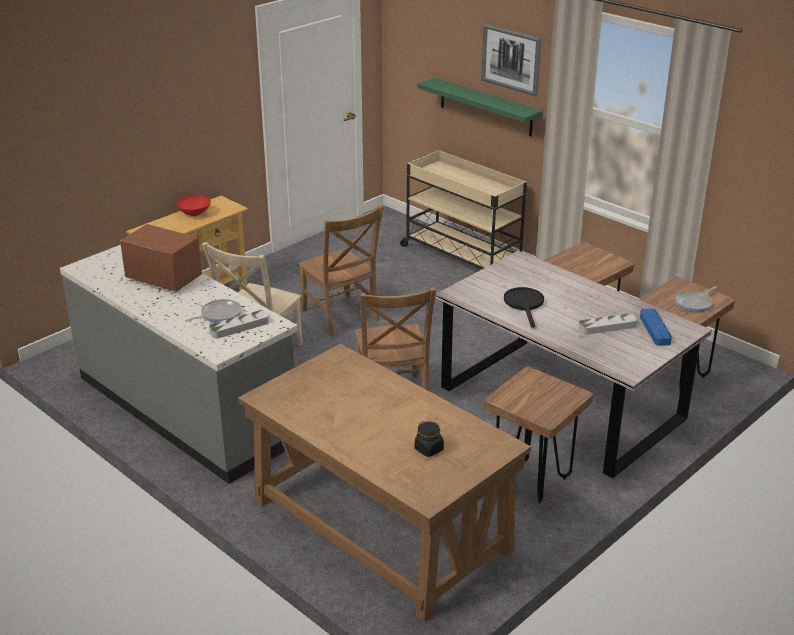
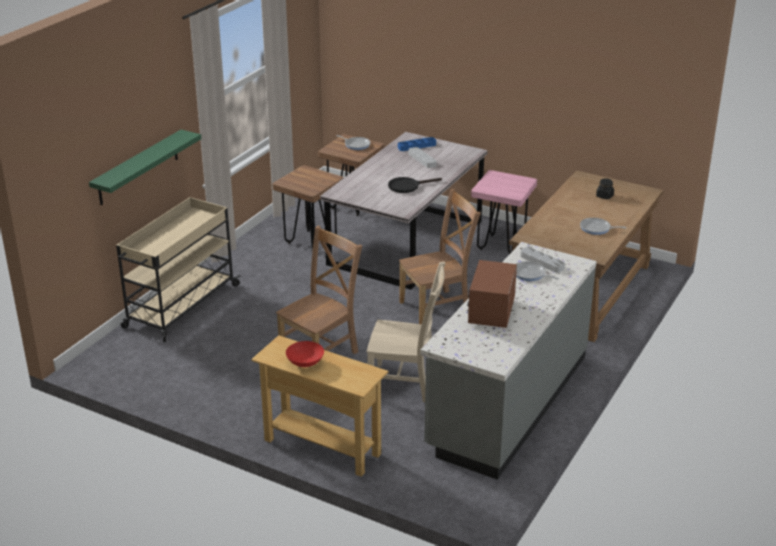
camera: 105 degrees left, 0 degrees up
picture [481,24,541,97] -> none
brown stool [484,366,593,503] -> pink stool [471,170,537,254]
none -> frying pan [580,218,627,235]

